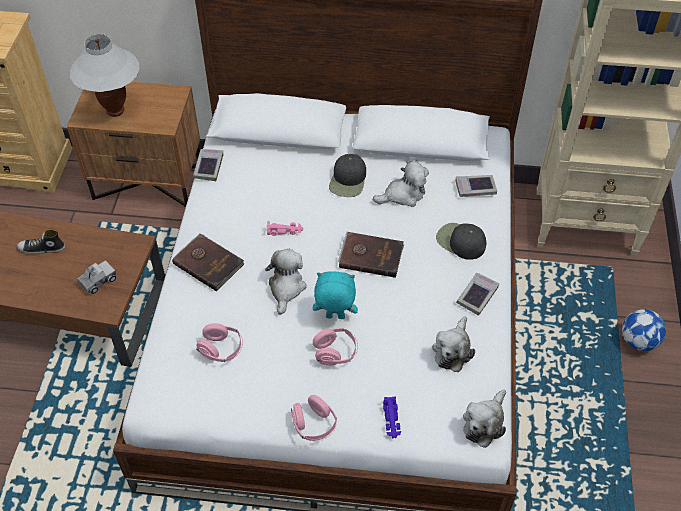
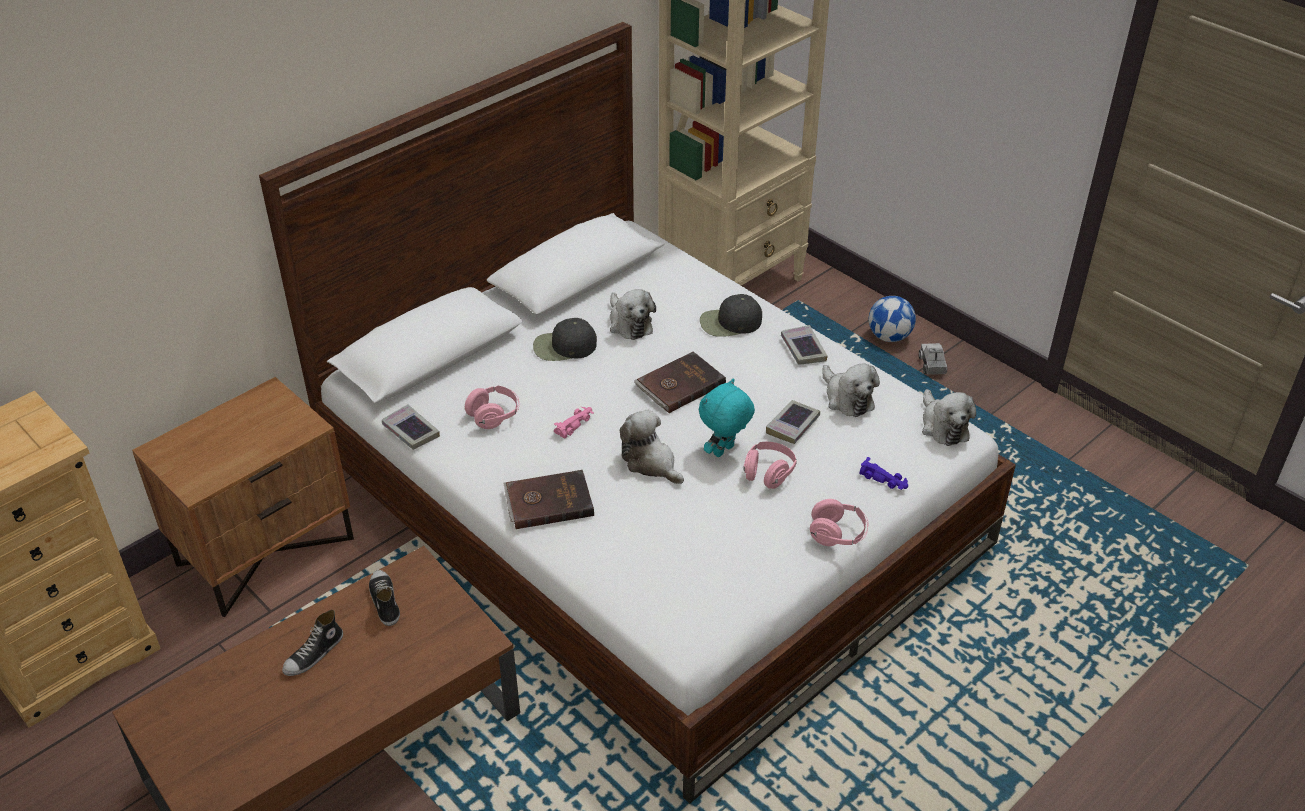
camera: 50 degrees left, 10 degrees down
white table lamp [70,34,139,117] -> none
toy truck [77,260,117,294] -> toy truck moved to [919,343,947,375]
pink headphones [196,323,243,362] -> pink headphones moved to [465,385,519,429]
black cap [329,154,366,197] -> black cap turned 120 degrees clockwise [533,318,597,361]
plush toy [373,160,429,207] -> plush toy turned 135 degrees clockwise [610,289,656,340]
book [455,175,497,197] -> book moved to [766,400,820,444]
none -> shoe [369,570,400,626]

